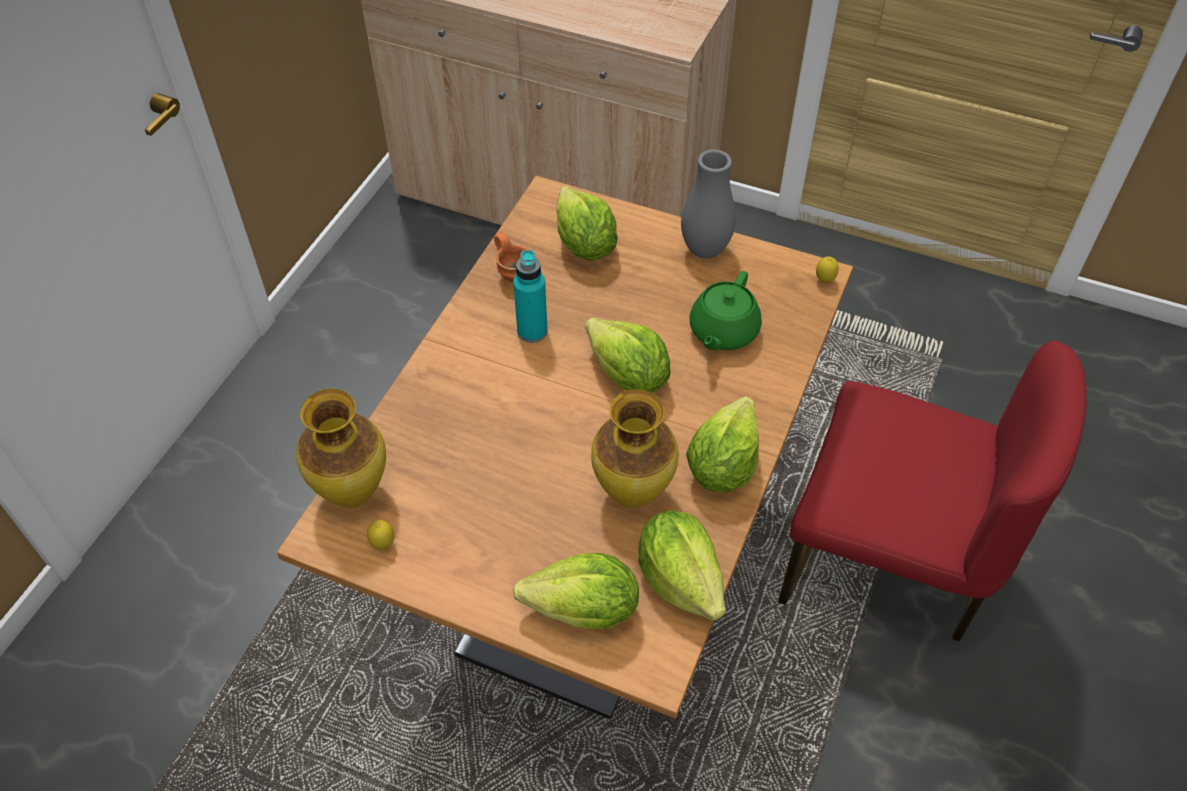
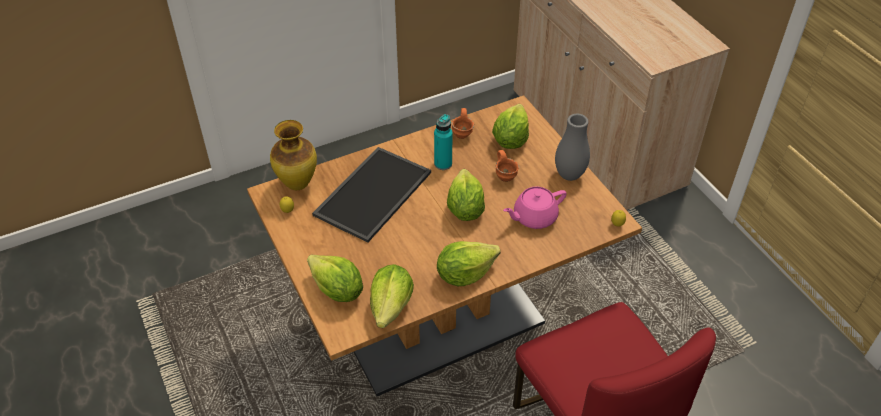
camera: 40 degrees right, 5 degrees down
vase [591,389,679,508] -> none
green teapot [690,271,762,350] -> pink teapot [503,186,567,229]
none -> tray [312,147,431,243]
none -> orange mug [496,150,519,182]

